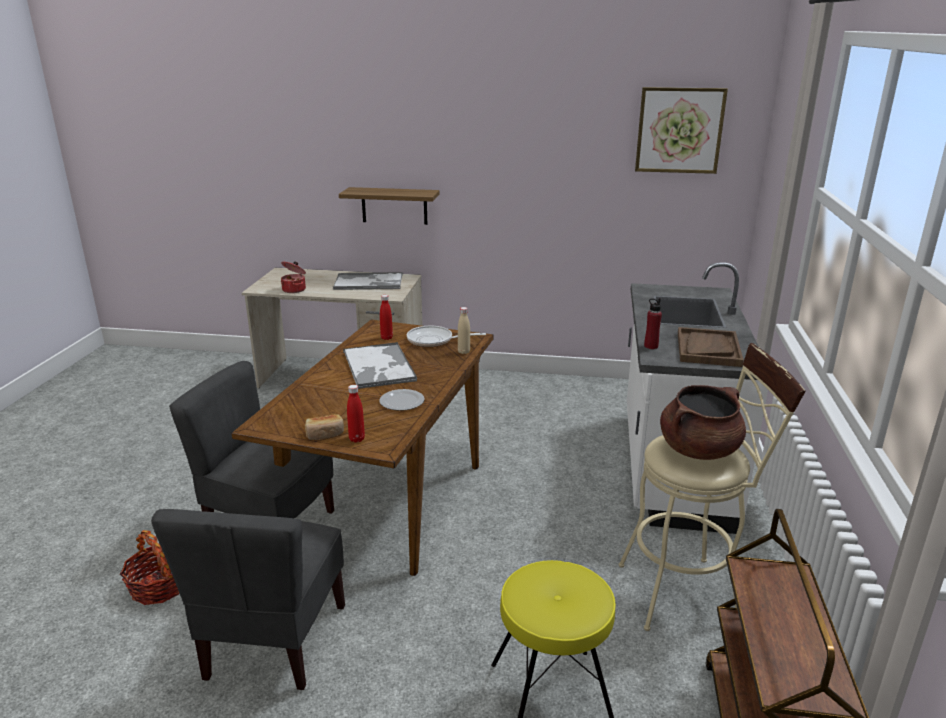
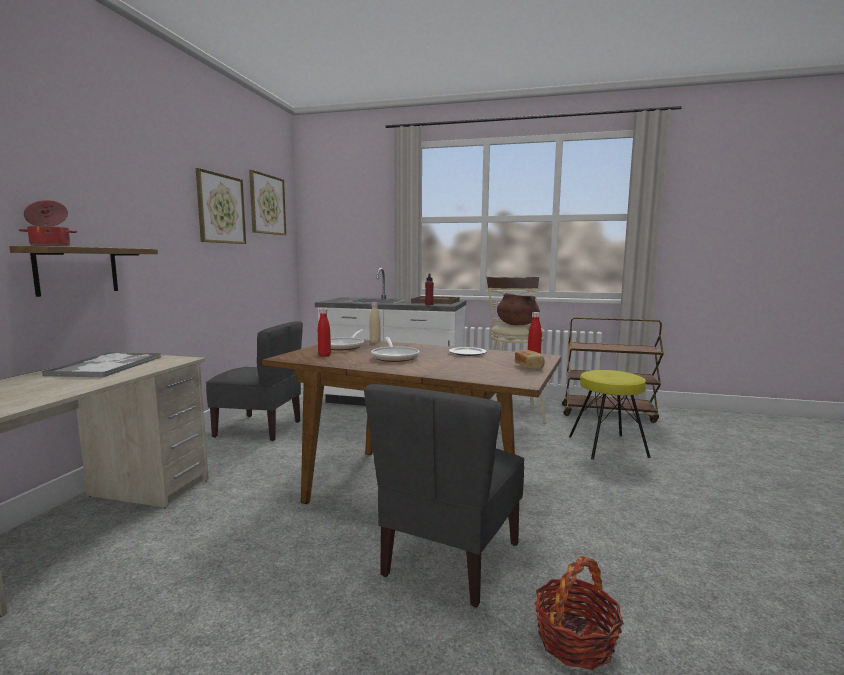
camera: 85 degrees left, 15 degrees down
grey chair [151,509,345,690] -> grey chair moved to [206,321,303,441]
cooking pot [281,261,306,293] -> cooking pot moved to [19,200,77,246]
tray [343,342,417,389] -> frying pan [371,337,419,362]
none -> picture [196,168,246,244]

